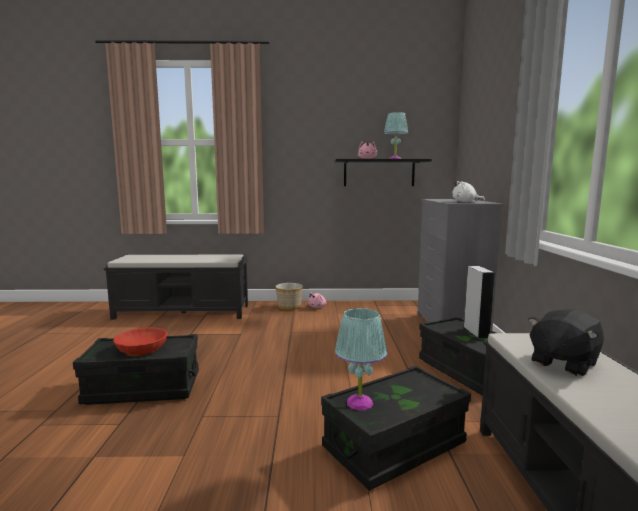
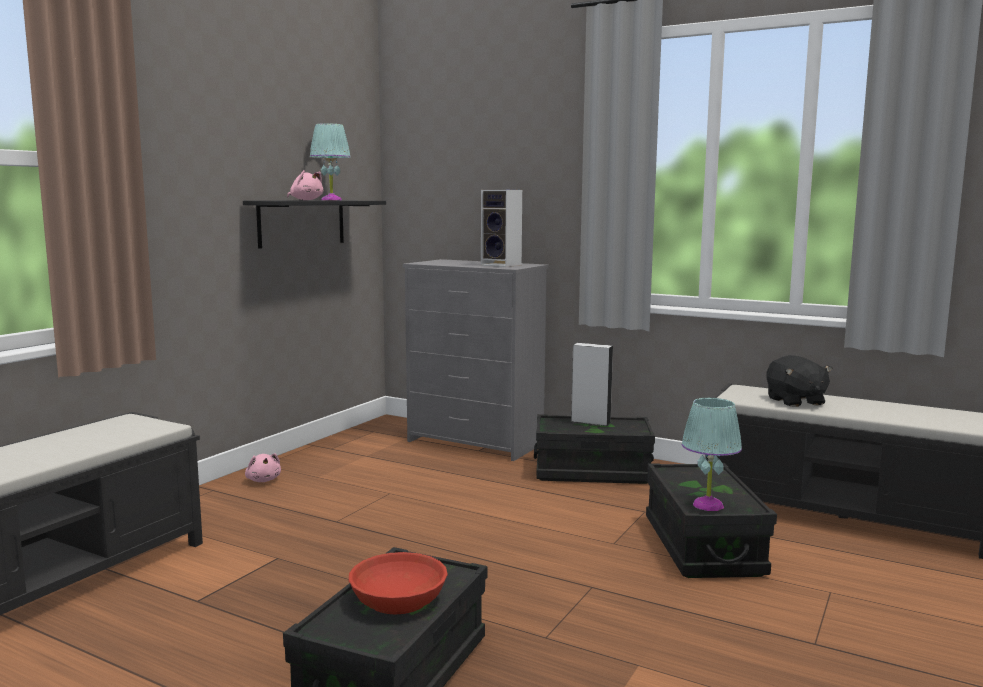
camera: 60 degrees left, 0 degrees up
planter [276,283,302,310] -> none
white plush toy [452,181,485,202] -> speaker [481,190,522,267]

